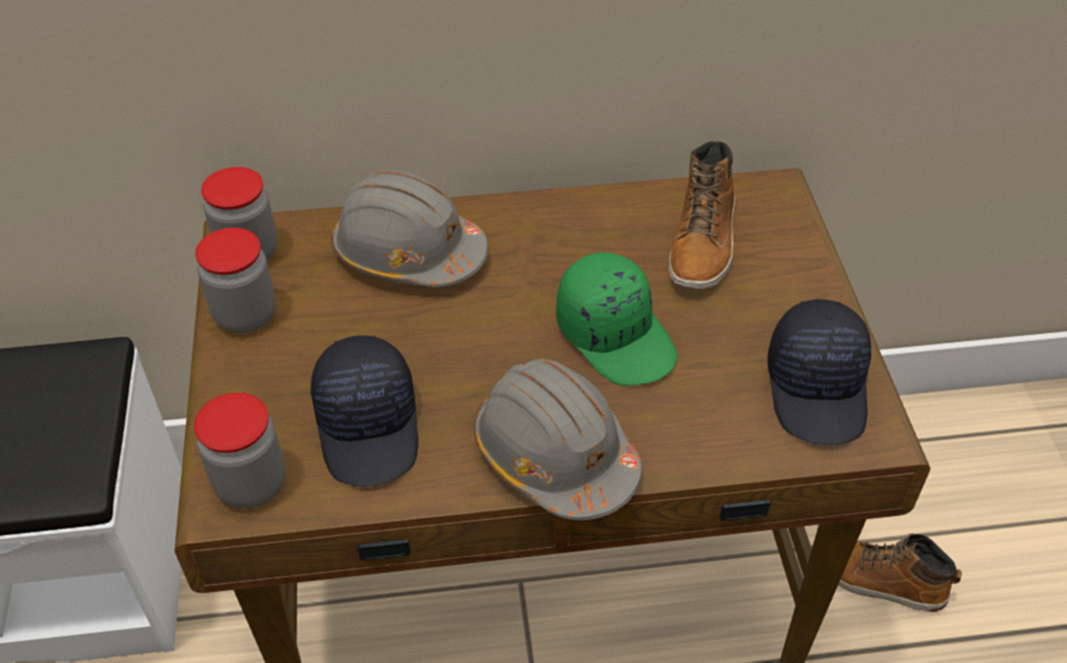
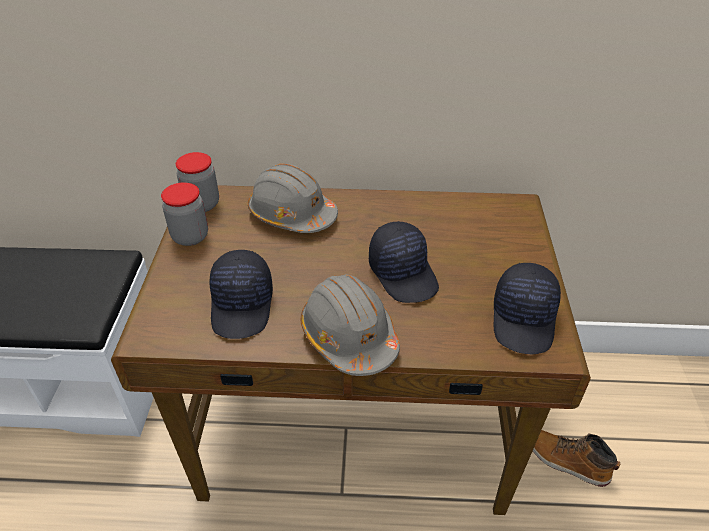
camera: 10 degrees right, 5 degrees down
jar [194,392,285,508] -> none
green cap [556,252,677,386] -> black cap [369,221,439,303]
boot [669,141,735,289] -> none

